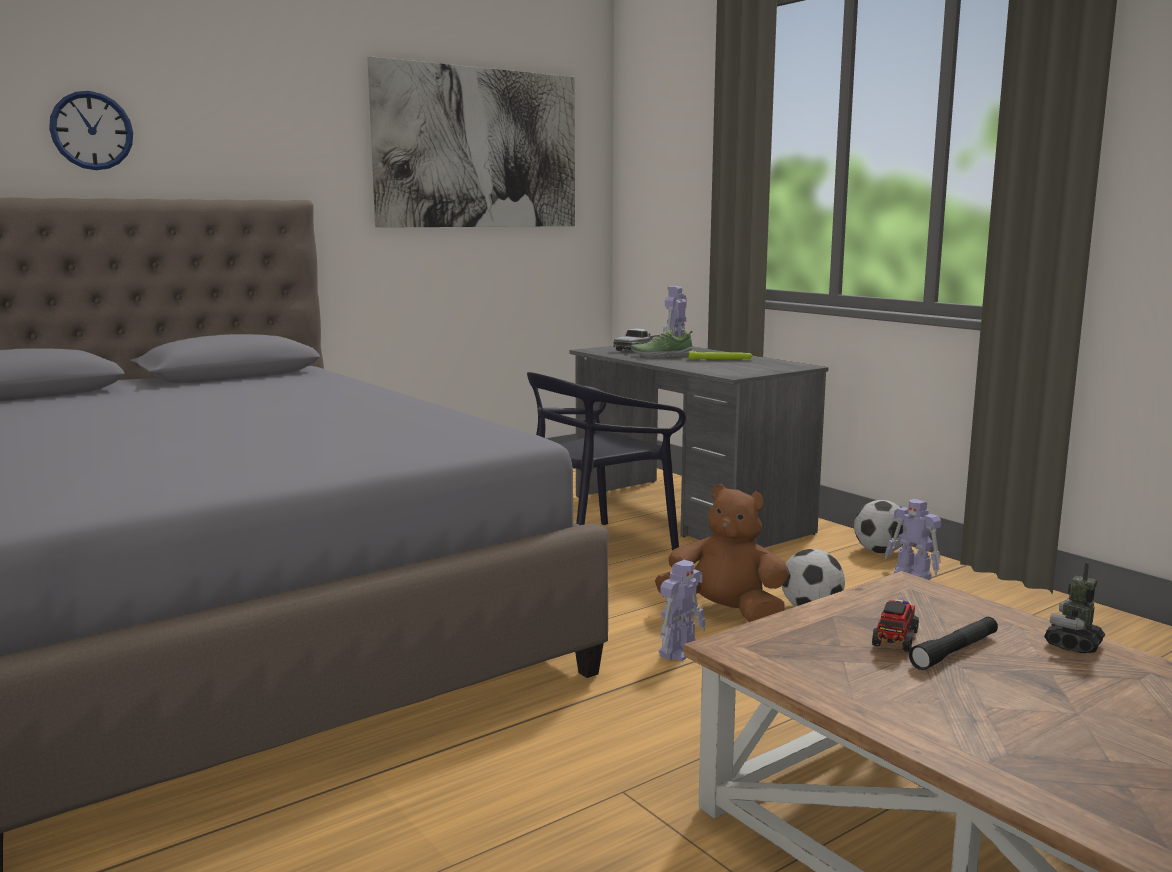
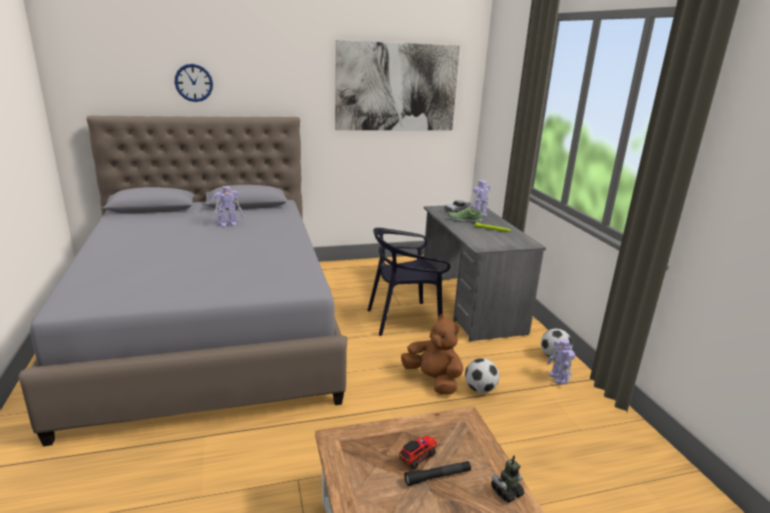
camera: 20 degrees right, 10 degrees up
toy robot [659,560,705,661] -> toy robot moved to [213,186,244,227]

